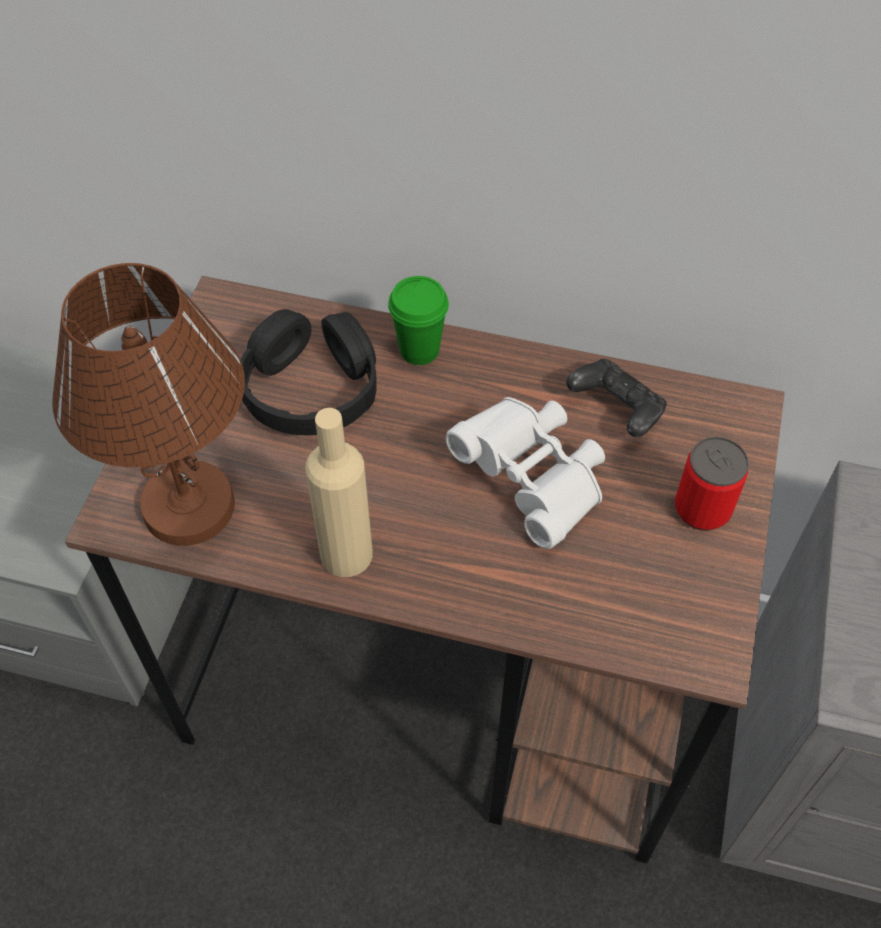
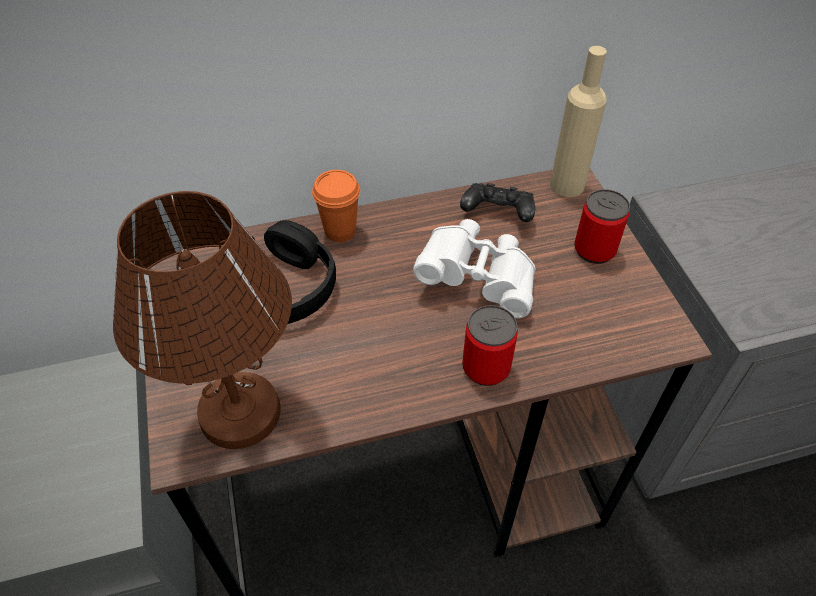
camera: 30 degrees left, 5 degrees down
beige bottle [305,408,373,577] -> beige bottle moved to [550,46,607,197]
green cup [388,276,449,365] -> orange cup [312,170,360,242]
none -> can [462,305,518,386]

